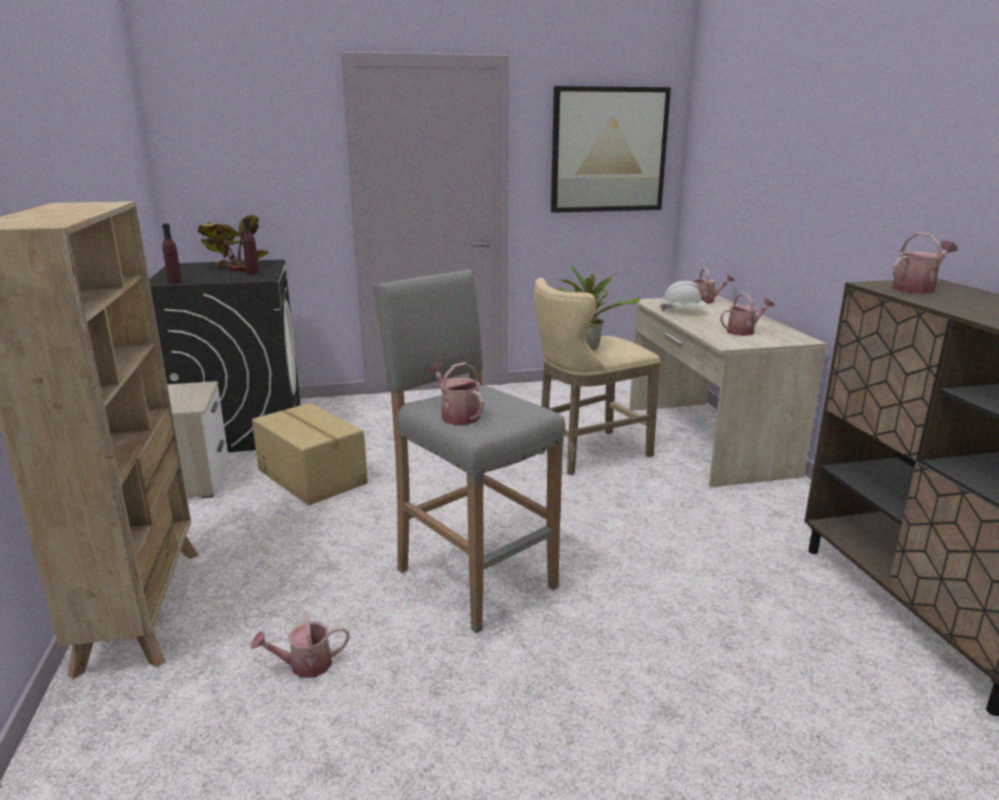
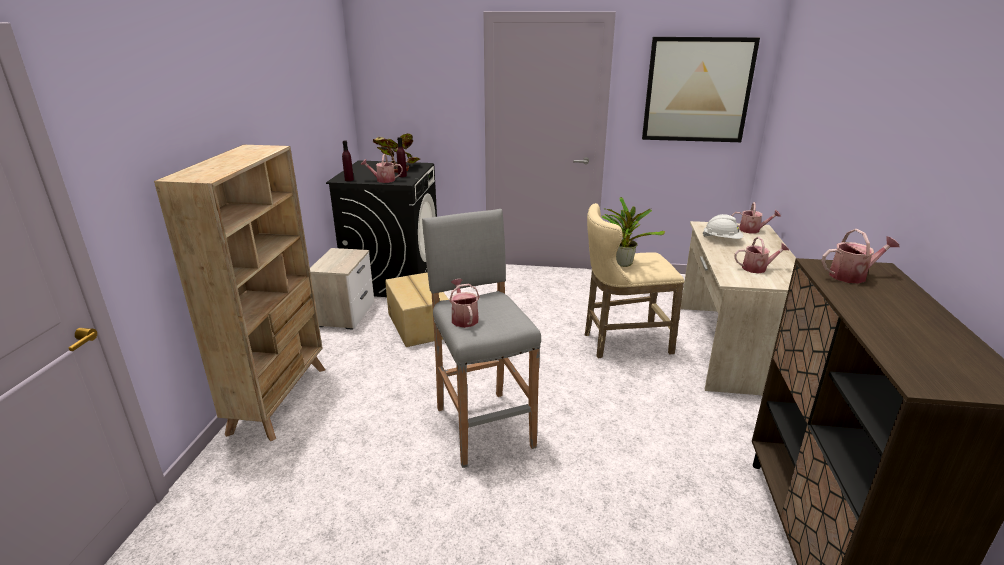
camera: 20 degrees right, 5 degrees up
watering can [251,612,349,678] -> watering can moved to [361,154,403,183]

